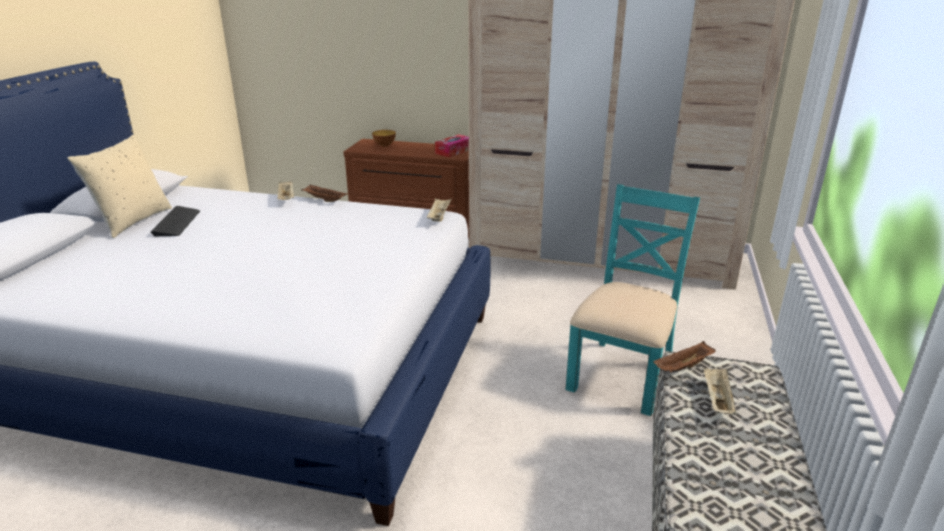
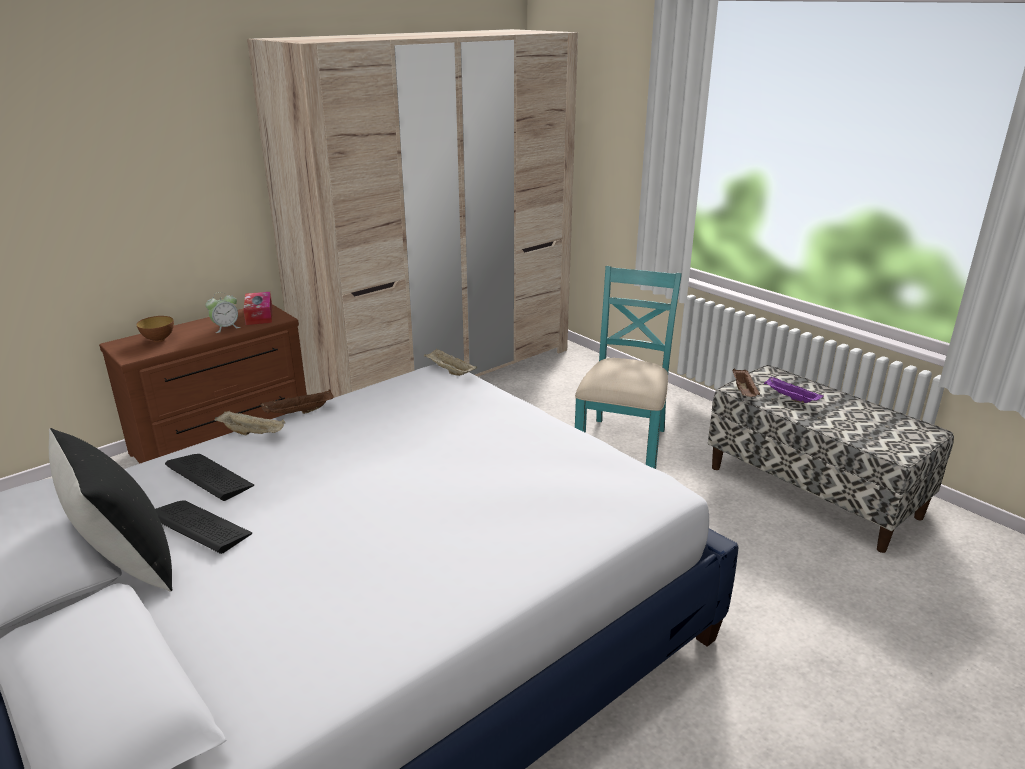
camera: 55 degrees left, 0 degrees up
beige pillow [67,135,172,238] -> black pillow [49,428,172,592]
turquoise chair [565,184,700,416] -> turquoise chair turned 45 degrees clockwise [575,266,682,469]
beige tray [704,368,737,415] -> purple tray [764,376,824,403]
none -> keyboard [165,454,254,501]
none -> alarm clock [206,292,241,333]

